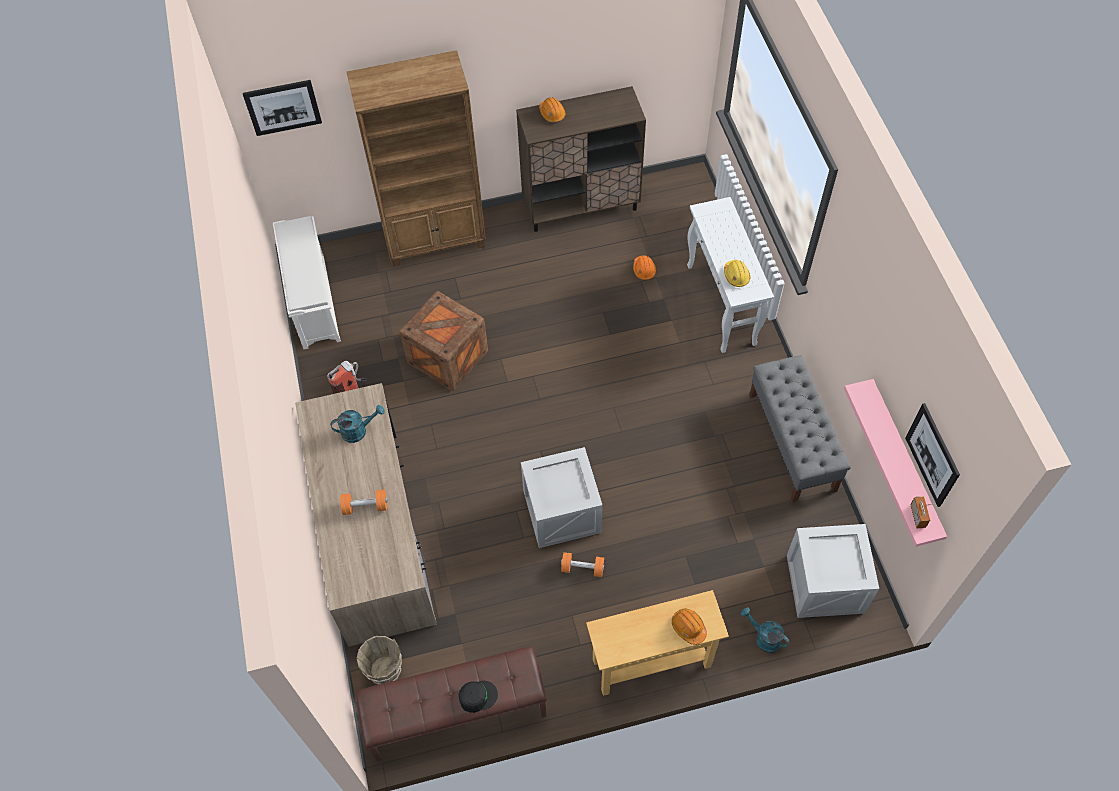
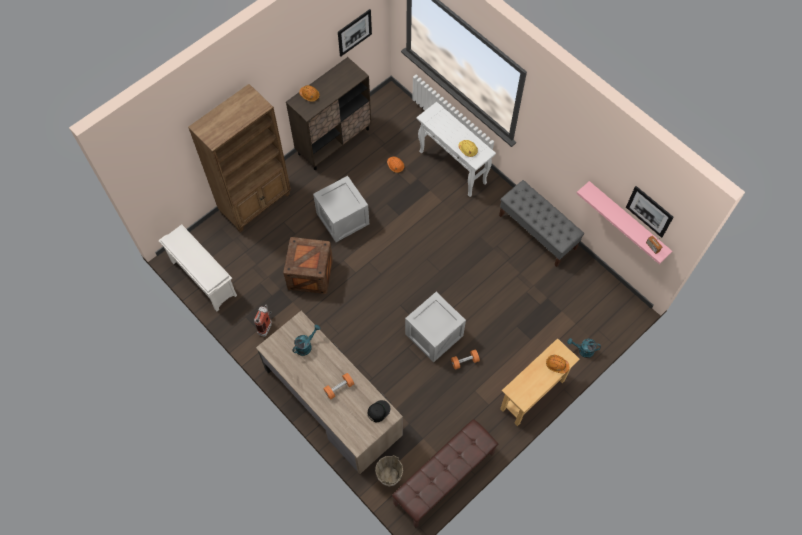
camera: 30 degrees left, 5 degrees up
picture [243,80,322,136] -> picture moved to [338,9,372,57]
black cap [459,681,498,713] -> black cap moved to [368,400,390,422]
crate [787,524,879,618] -> crate moved to [313,176,369,242]

